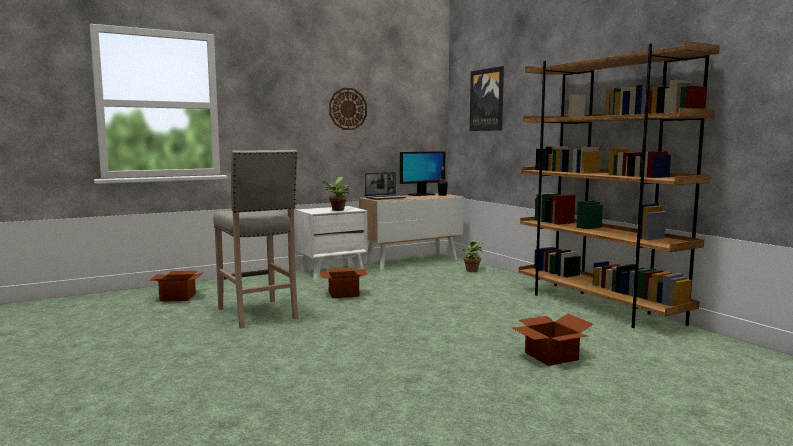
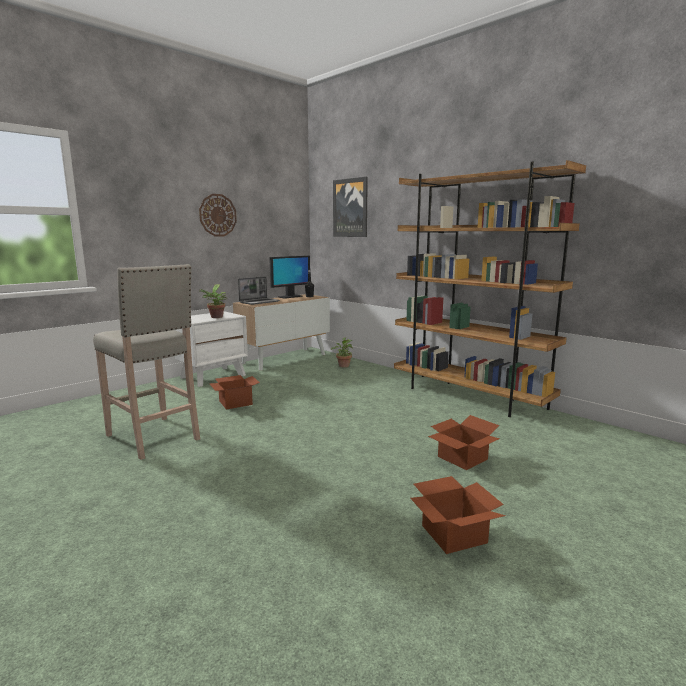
camera: 15 degrees left, 5 degrees up
cardboard box [149,271,203,302] -> cardboard box moved to [410,476,505,554]

